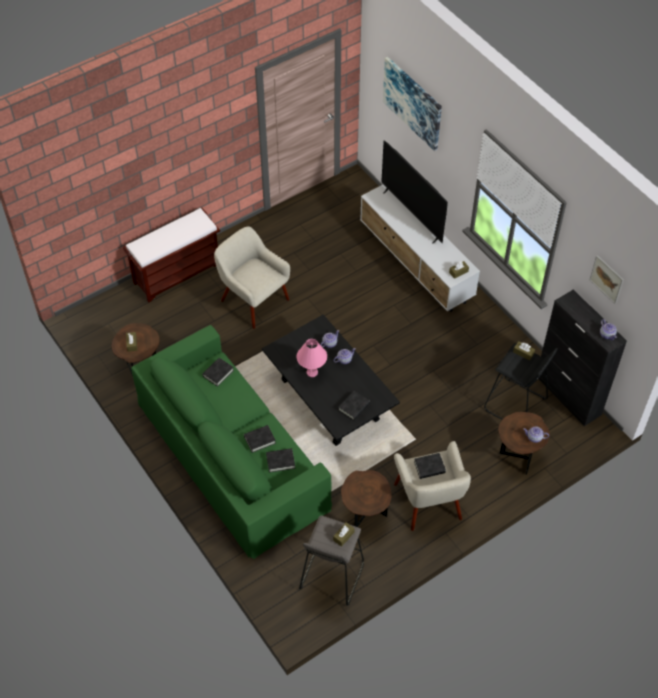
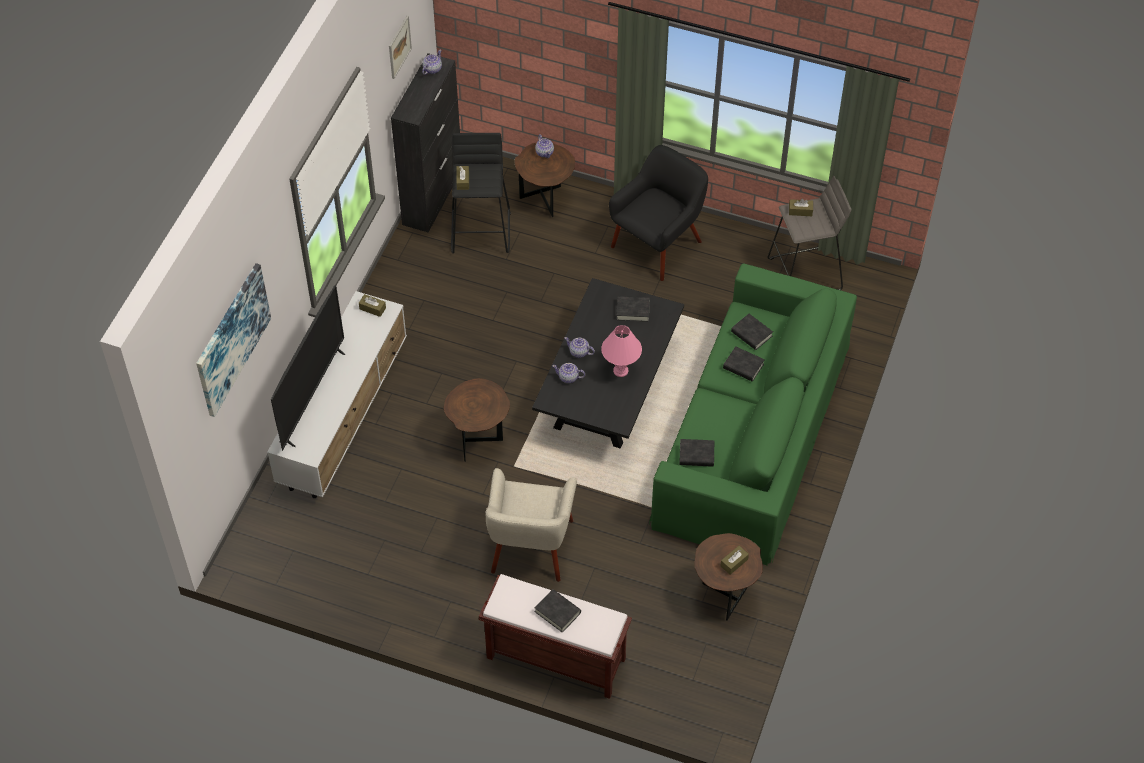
camera: 125 degrees left, 0 degrees up
brown side table [341,470,392,527] -> brown side table moved to [444,378,510,462]
beige armchair [394,441,471,531] -> black armchair [609,145,708,281]
black book [414,453,446,479] -> black book moved to [535,589,581,633]

